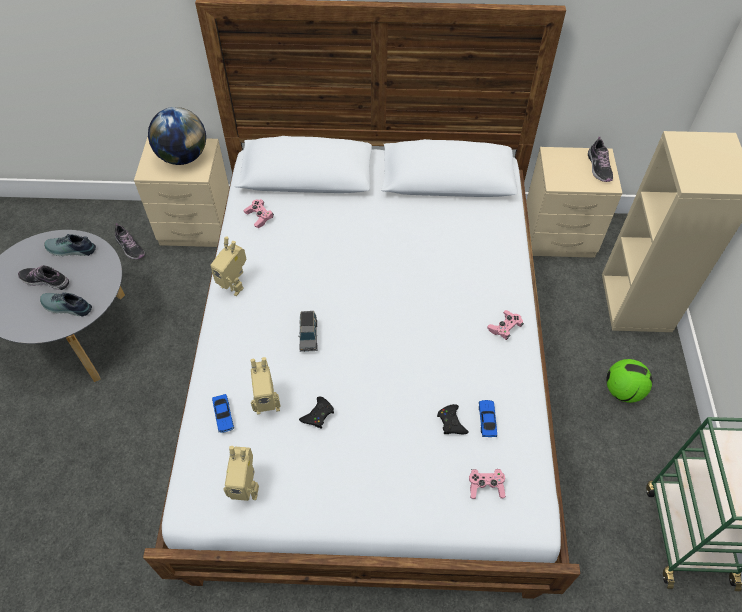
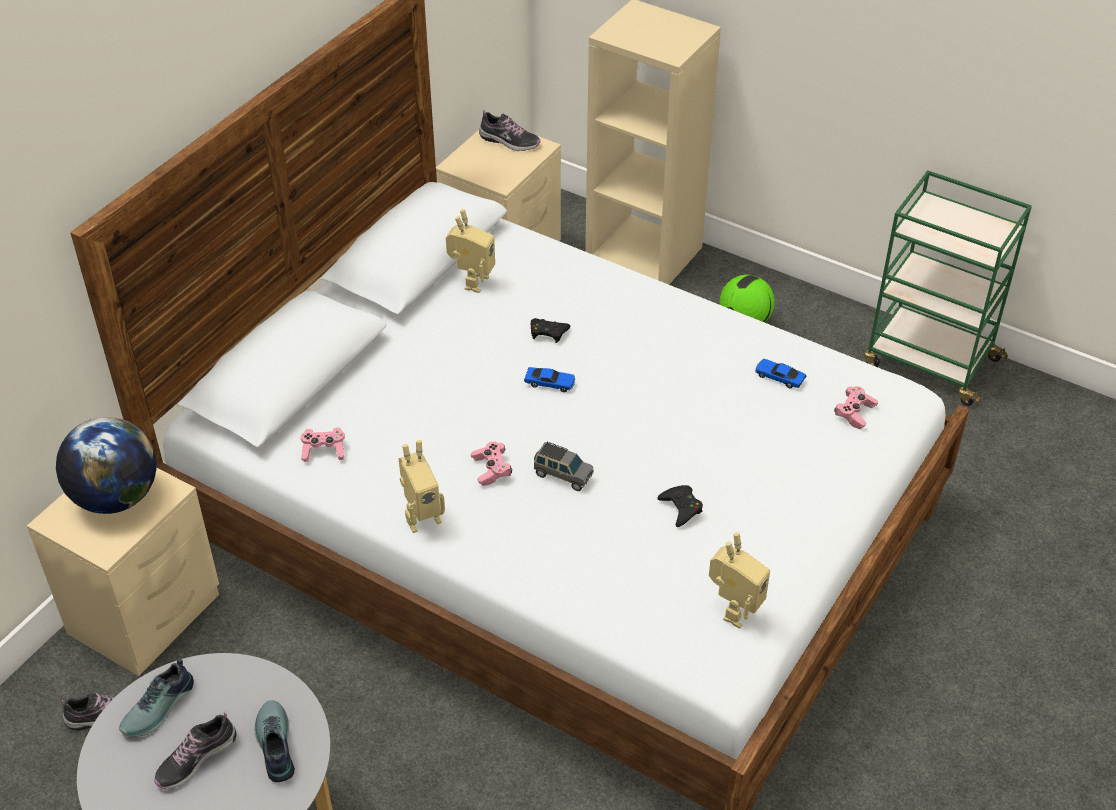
camera: 60 degrees left, 10 degrees down
shoe [40,293,92,317] -> shoe turned 120 degrees clockwise [254,700,295,782]
toy car [212,394,234,433] -> toy car moved to [524,367,575,392]
toy robot [251,357,281,415] -> toy robot moved to [446,209,495,293]
black game controller [437,404,469,434] -> black game controller moved to [531,318,571,343]
pink game controller [487,310,524,340] -> pink game controller moved to [471,441,512,486]

